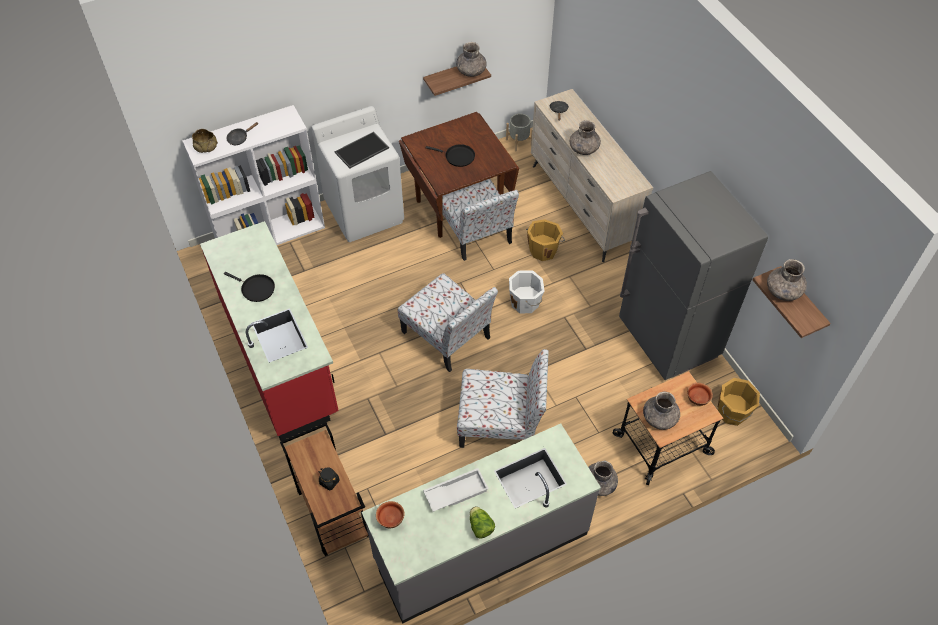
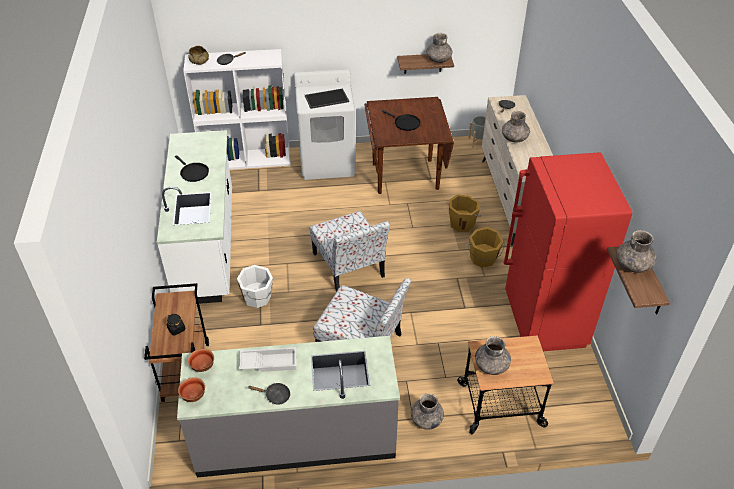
camera: 20 degrees right, 10 degrees down
red counter [200,221,339,441] -> white counter [157,130,232,304]
chair [442,179,519,261] -> none
lettuce [470,506,495,539] -> black frying pan [248,383,290,405]
white bucket [509,271,545,314] -> white bucket moved to [237,265,273,308]
grey fridge [619,171,768,380] -> red fridge [503,152,632,351]
bowl [687,383,713,406] -> bowl moved to [178,377,205,402]
orange bucket [718,378,760,426] -> orange bucket moved to [468,227,504,268]

